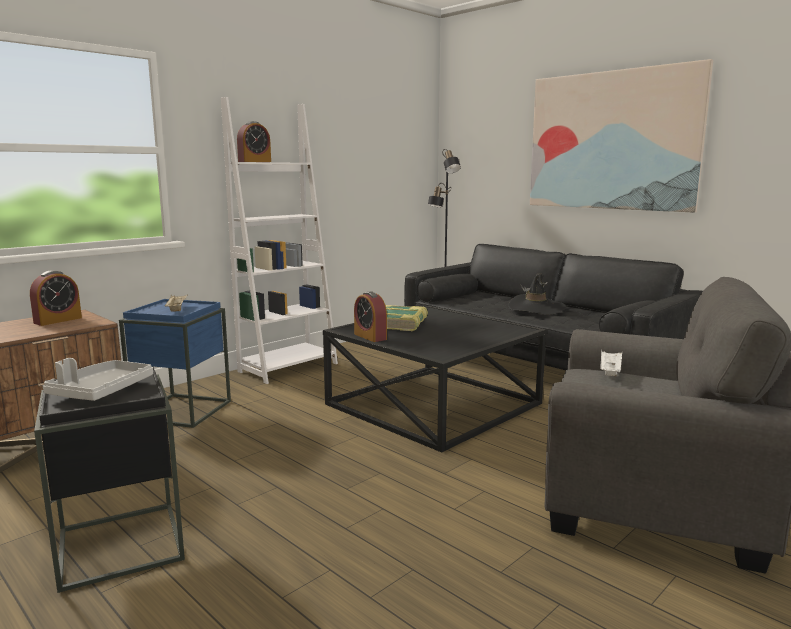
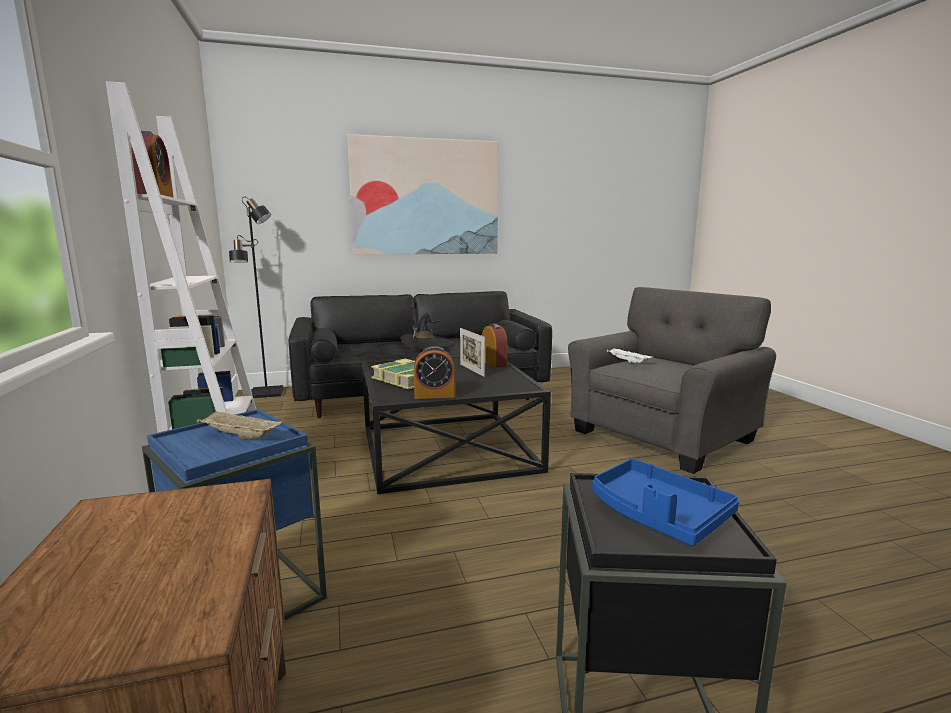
camera: 60 degrees left, 0 degrees up
alarm clock [30,270,82,326] -> alarm clock moved to [482,324,507,368]
grey tray [43,358,153,401] -> blue tray [592,458,739,546]
none -> picture frame [460,328,485,377]

